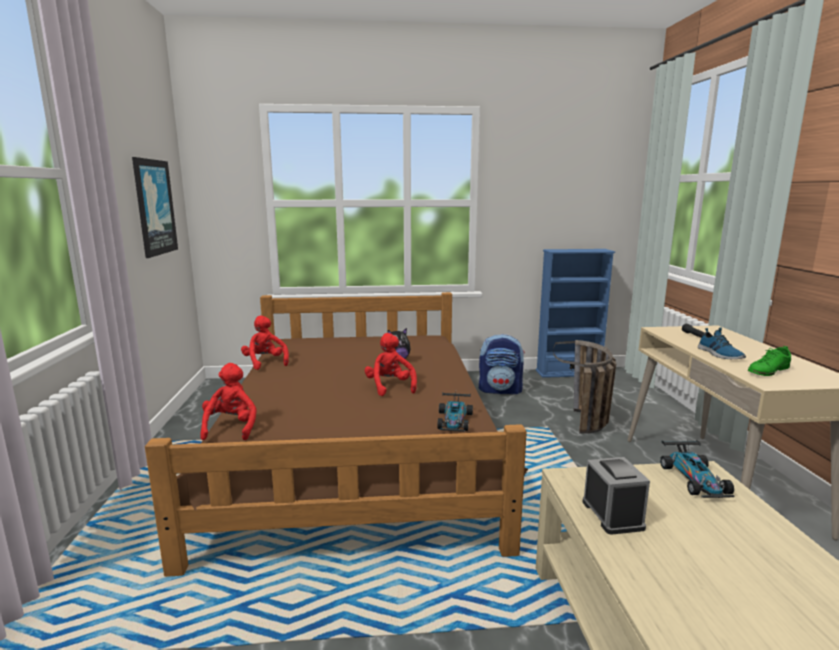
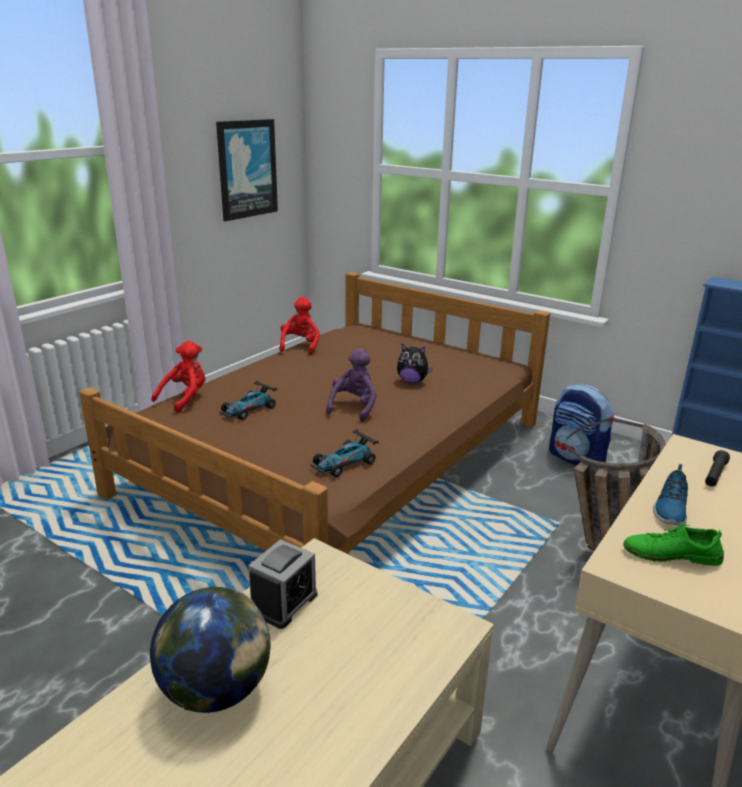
camera: 40 degrees right, 10 degrees up
red plush toy [365,333,417,396] -> purple plush toy [326,348,377,422]
toy car [660,440,734,498] -> toy car moved to [219,381,277,420]
none -> globe [150,587,271,713]

